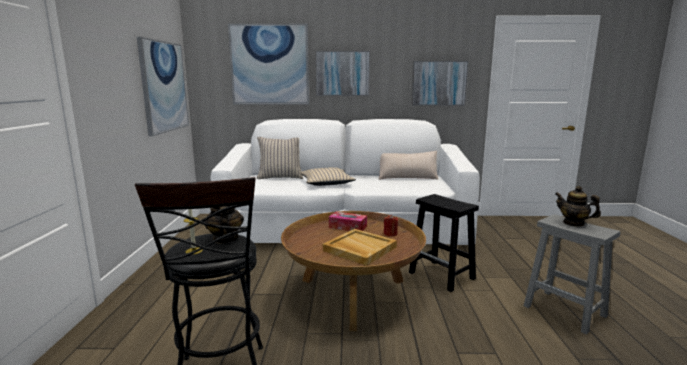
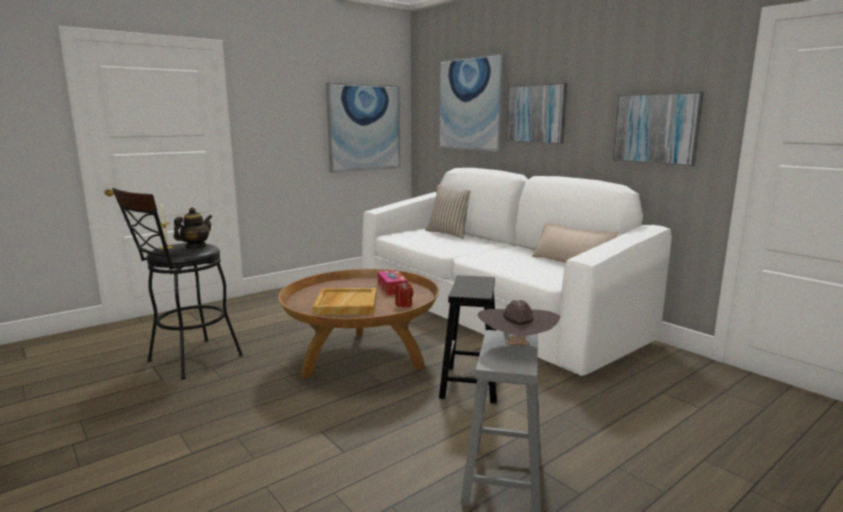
camera: 50 degrees right, 0 degrees up
beige pillow [300,167,356,186] -> none
teapot [555,186,601,226] -> brown hat [477,300,560,345]

